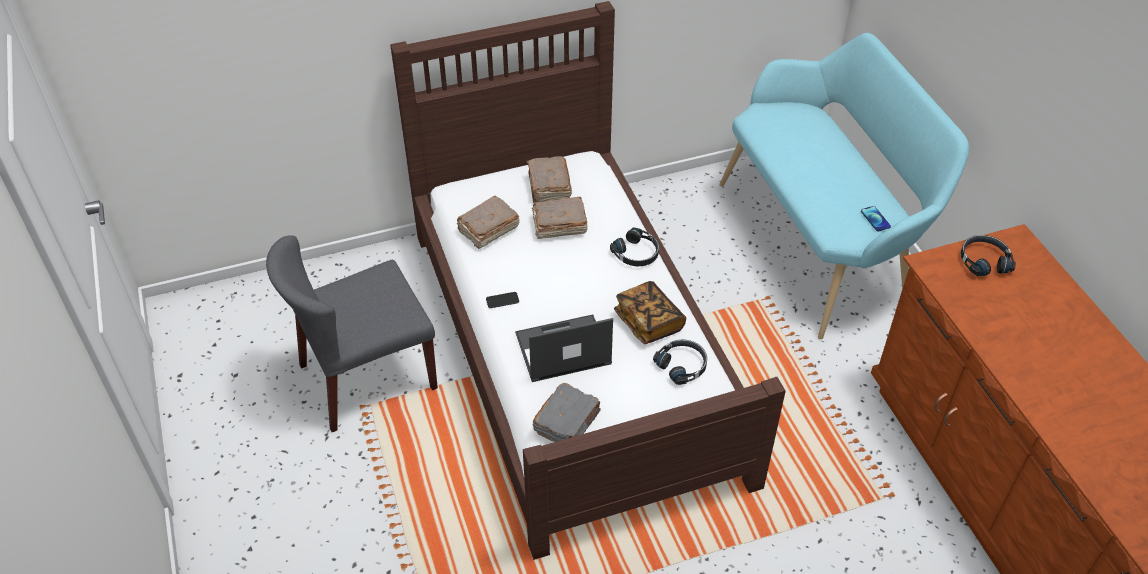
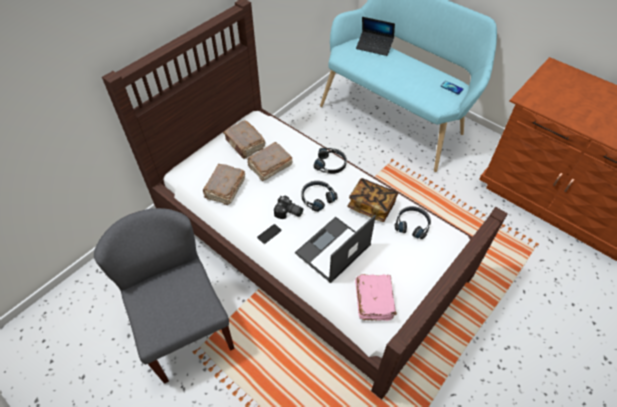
camera: 30 degrees left, 5 degrees up
grey chair [266,235,438,432] -> grey chair turned 120 degrees clockwise [94,208,235,384]
grey book [533,383,601,442] -> pink book [355,274,397,321]
black headphones [961,235,1016,276] -> black headphones moved to [301,181,338,212]
none -> camera [274,196,303,219]
none -> laptop [356,17,395,56]

